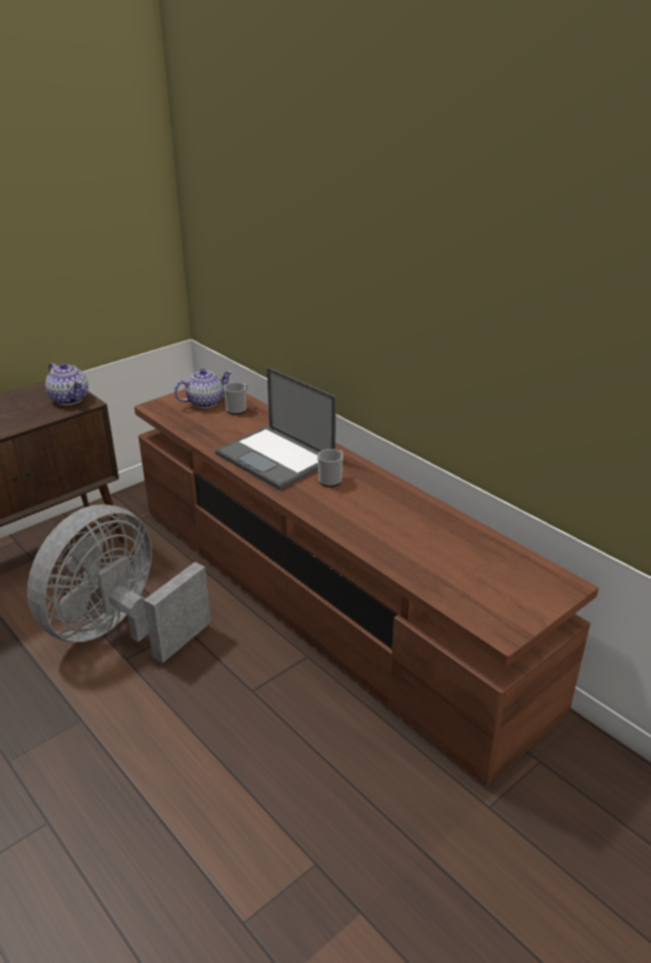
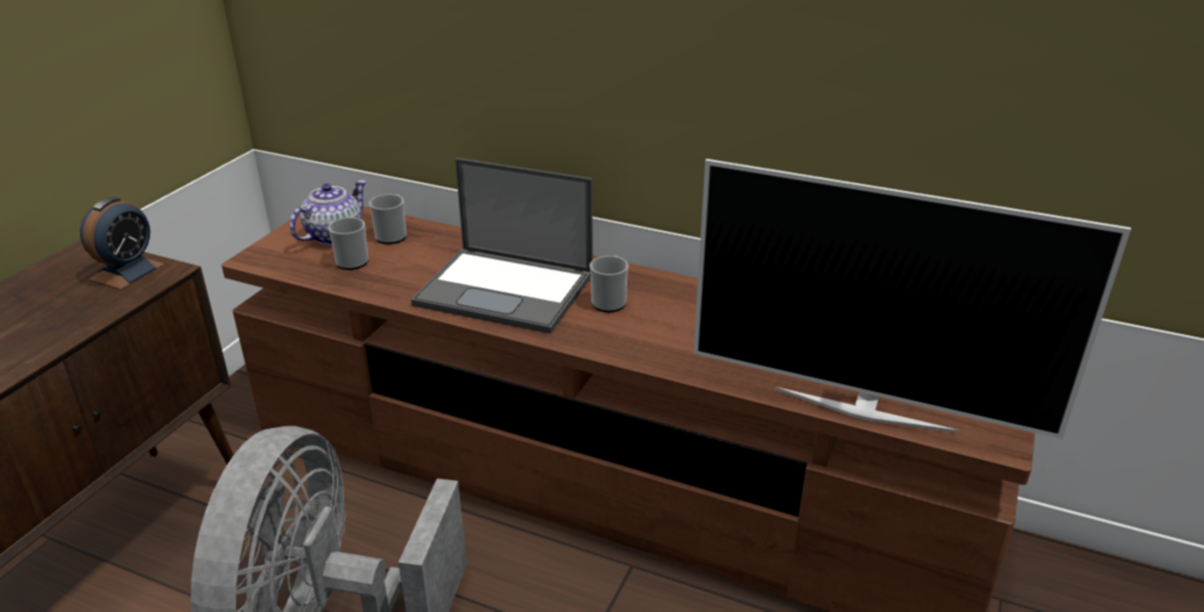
camera: 25 degrees left, 0 degrees up
teapot [45,362,88,405] -> alarm clock [80,197,165,290]
none -> mug [328,217,369,270]
none -> television [693,159,1131,439]

